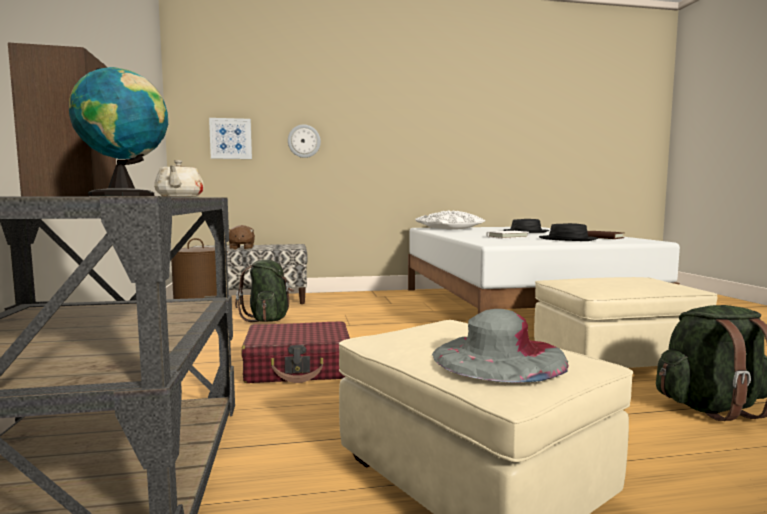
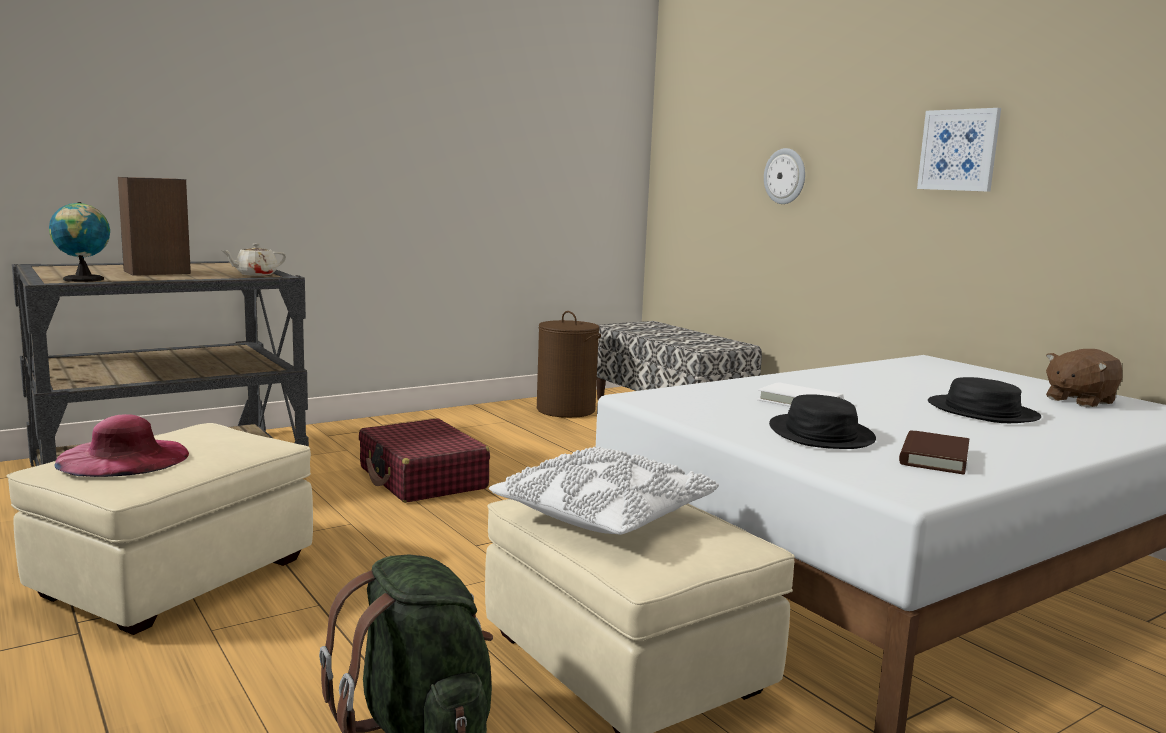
camera: 65 degrees right, 5 degrees up
picture [209,118,252,159] -> picture moved to [917,108,1001,192]
brown plush toy [229,225,255,250] -> brown plush toy moved to [1046,349,1123,407]
green backpack [235,260,294,322] -> none
white pillow [415,210,485,230] -> white pillow moved to [489,447,719,535]
grey hat [432,309,568,383] -> pink hat [55,414,189,477]

